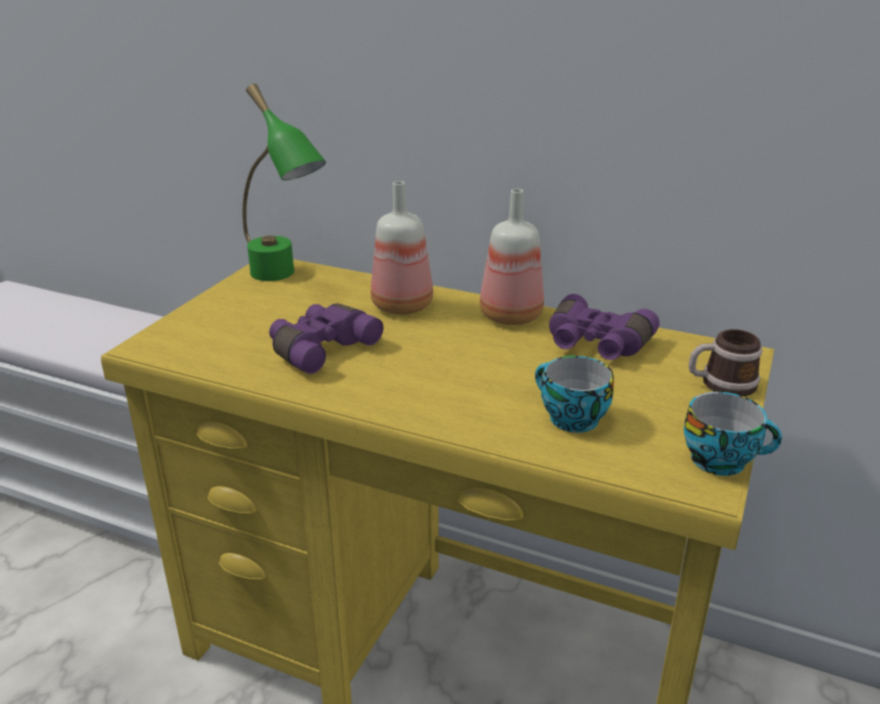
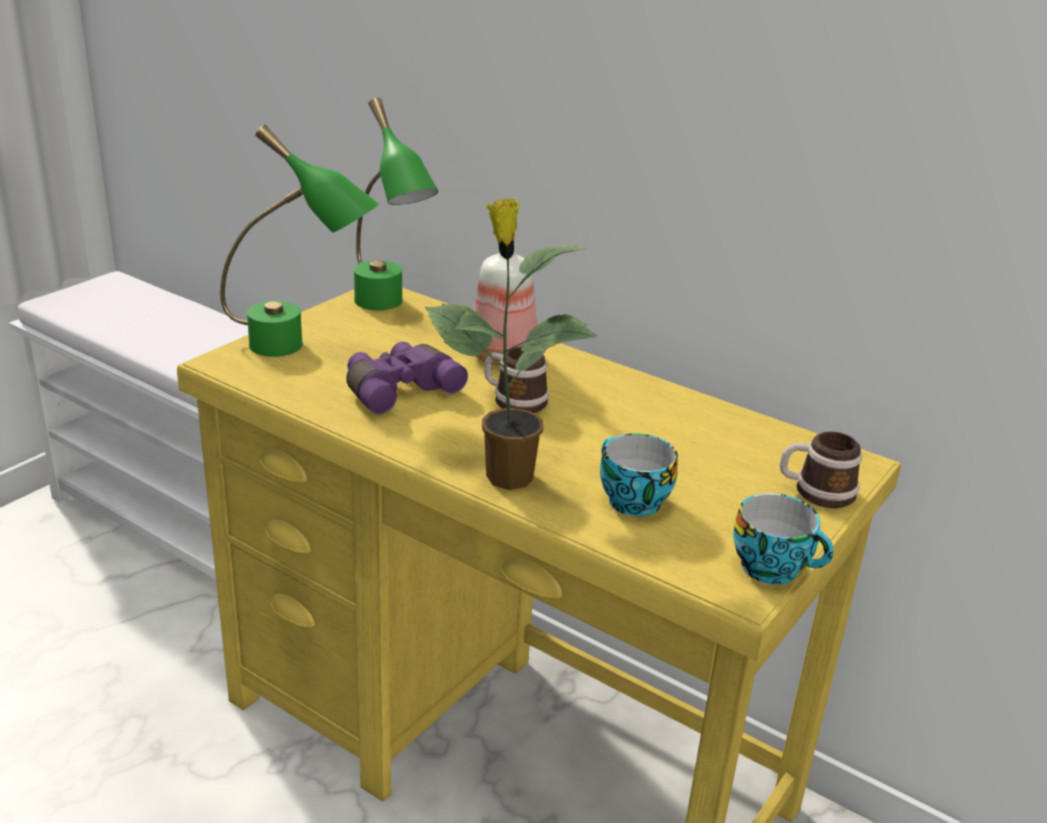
camera: 10 degrees right, 0 degrees up
bottle [480,189,544,325] -> none
purple binoculars [549,294,659,360] -> none
none -> green table lamp [220,125,379,357]
none -> potted plant [425,198,598,490]
none -> mug [484,347,549,413]

